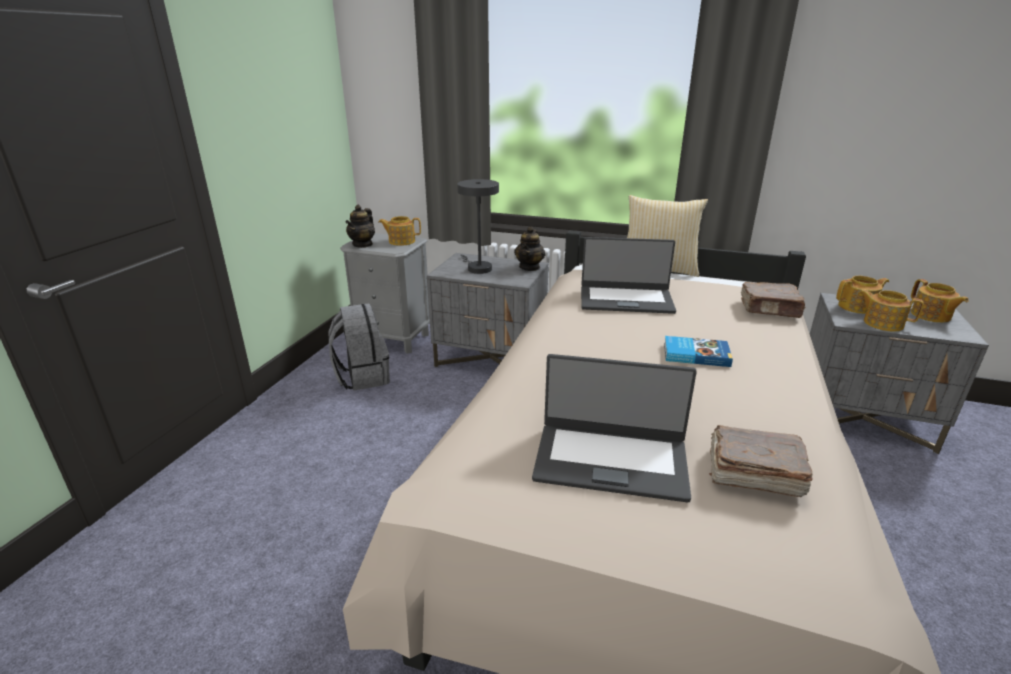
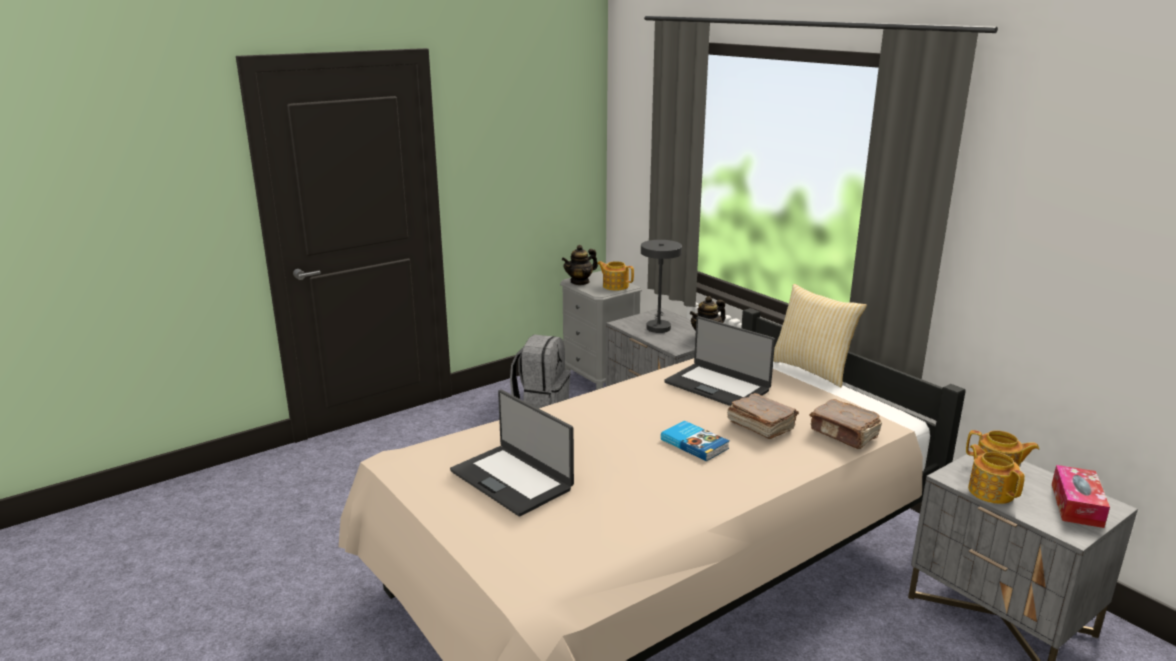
camera: 35 degrees right, 5 degrees down
brown book [709,425,813,497] -> brown book moved to [727,393,799,439]
teapot [911,279,969,323] -> tissue box [1052,465,1110,528]

